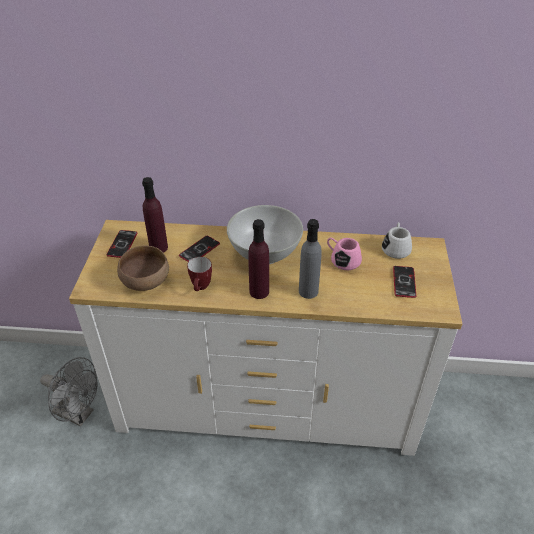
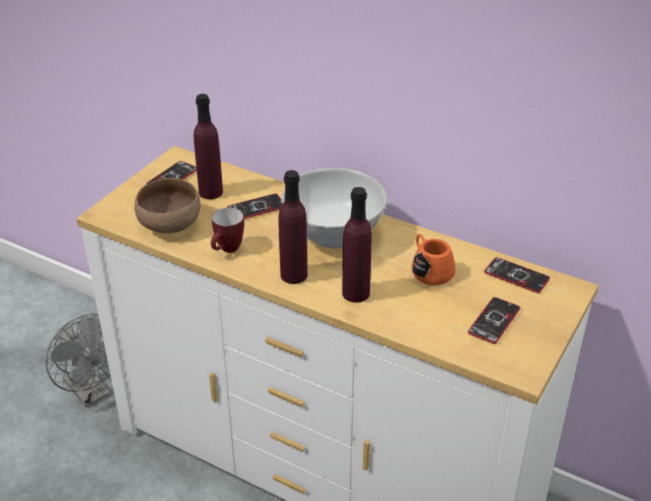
camera: 25 degrees right, 5 degrees down
grey bottle [299,219,322,299] -> purple bottle [342,187,372,303]
pink mug [327,238,362,270] -> orange mug [411,234,455,285]
white mug [382,222,412,259] -> phone [484,257,550,293]

